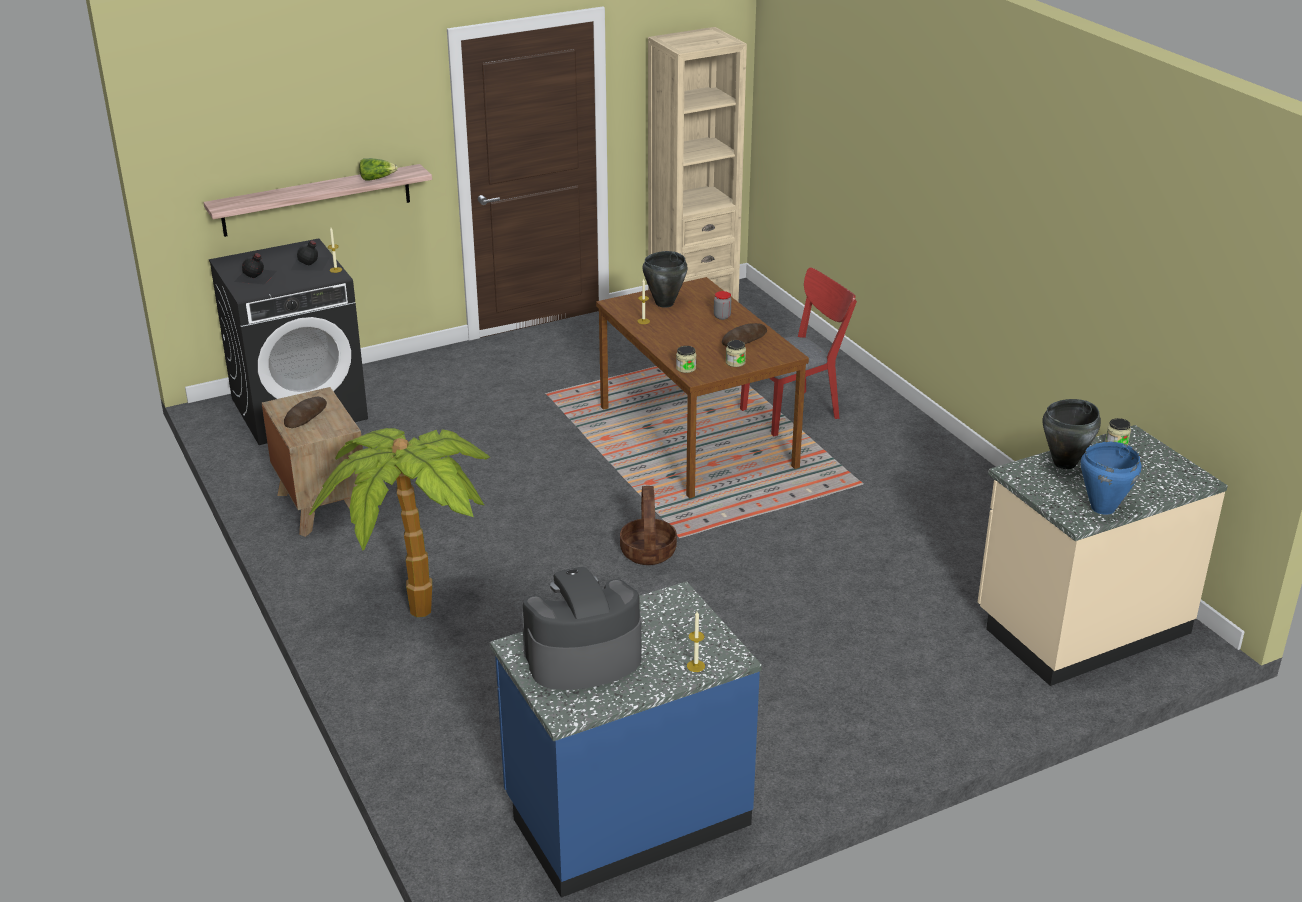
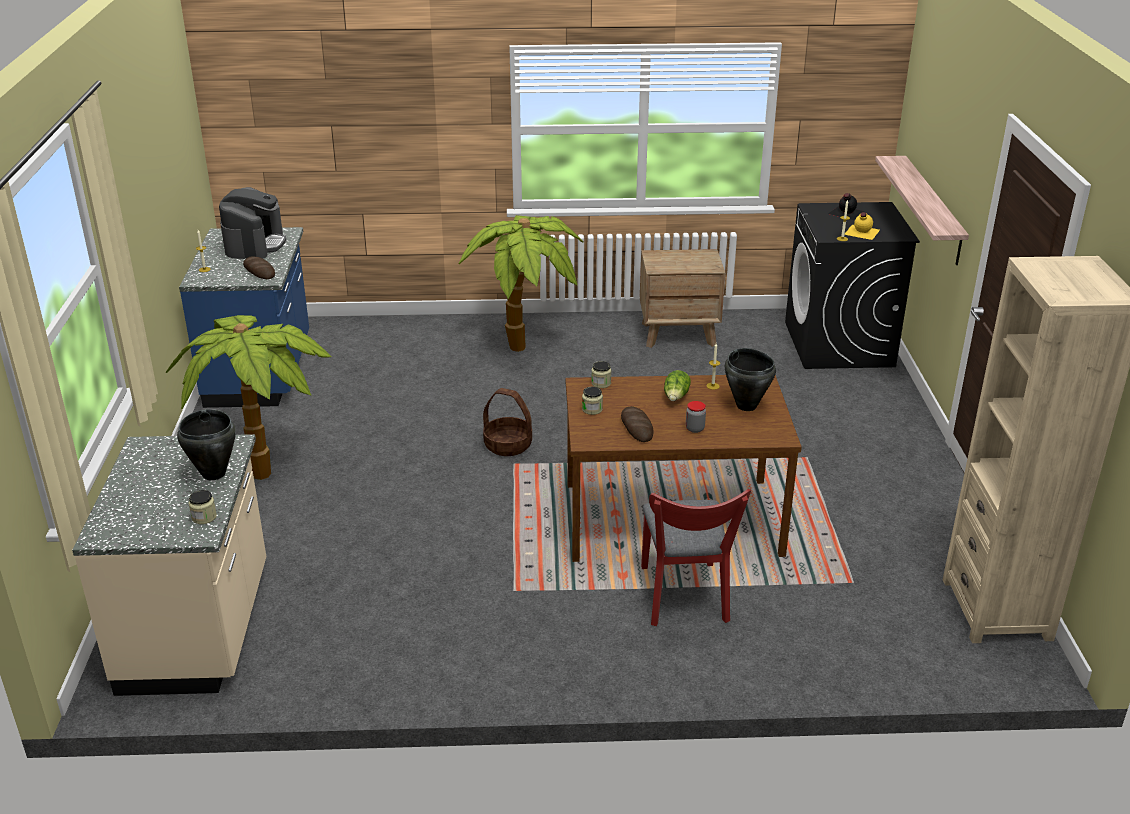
camera: 115 degrees right, 0 degrees up
bread [284,397,327,428] -> bread moved to [243,256,275,279]
black bottle [291,240,330,271] -> yellow bottle [844,212,880,240]
lettuce [359,158,398,181] -> lettuce moved to [664,370,691,401]
blue cooking pot [1081,442,1141,515] -> none
none -> potted plant [165,315,332,480]

